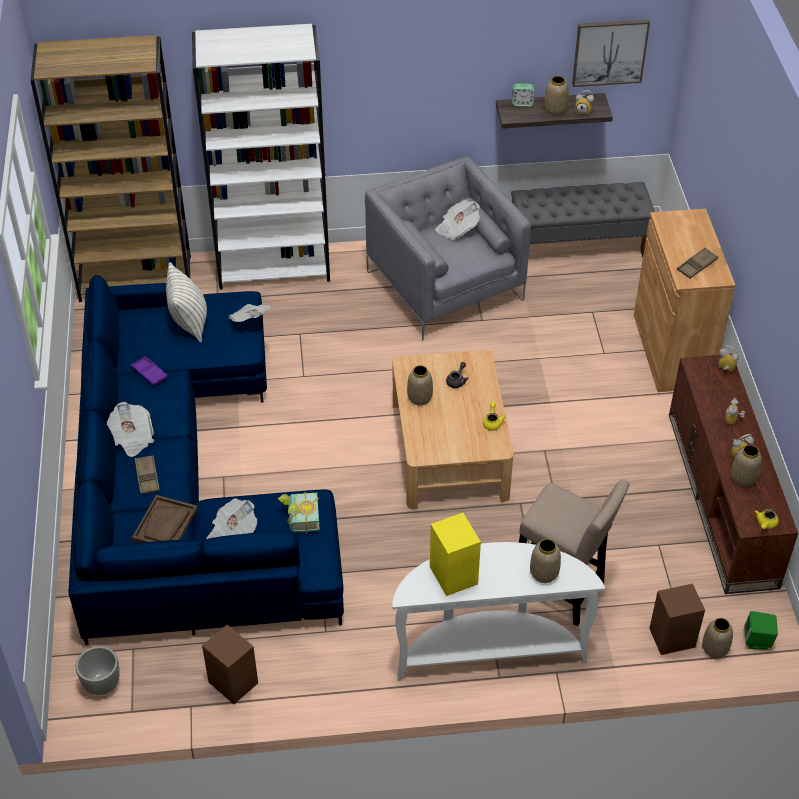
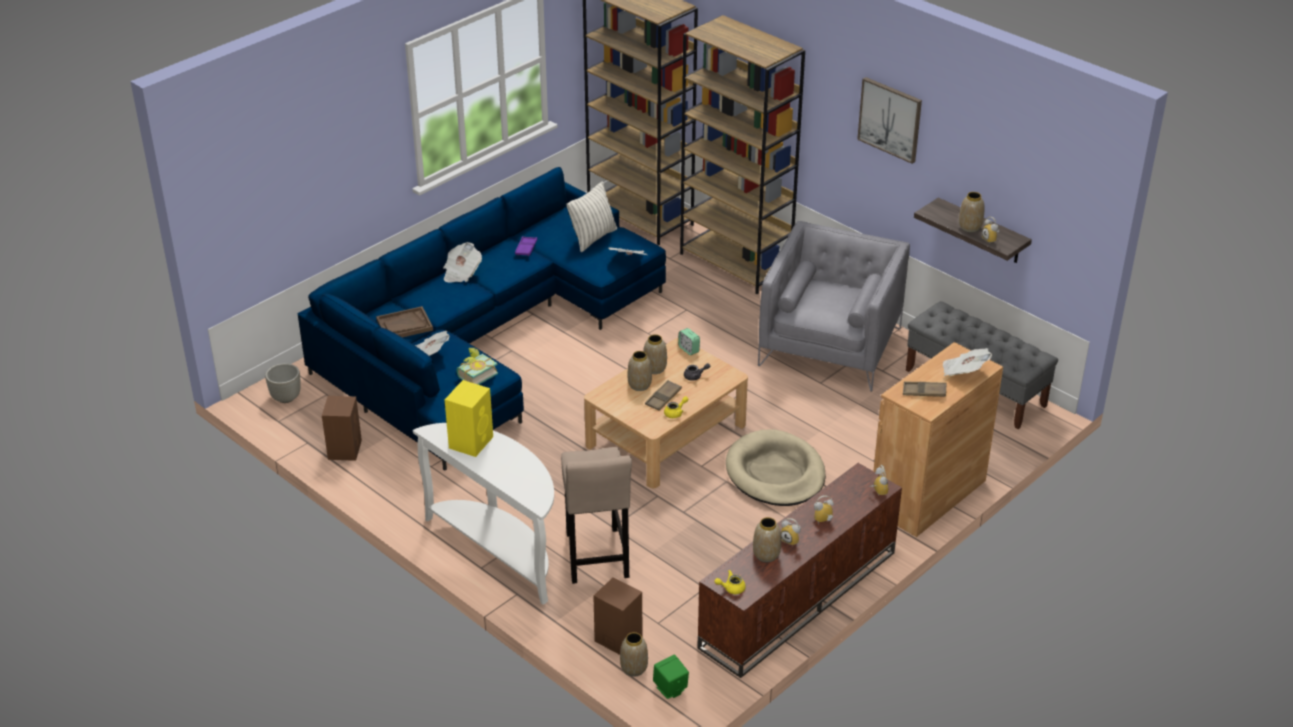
camera: 50 degrees right, 10 degrees down
brown tray [135,455,160,494] -> brown tray moved to [645,380,682,411]
white bookcase [192,24,330,290] -> brown bookcase [680,15,805,294]
newspaper [436,200,480,241] -> newspaper moved to [943,348,992,376]
alarm clock [512,83,535,106] -> alarm clock moved to [678,328,700,355]
vase [530,539,561,583] -> vase moved to [628,351,652,391]
picture [572,20,650,87] -> picture moved to [857,77,922,164]
none -> beige dog bed [726,429,826,506]

